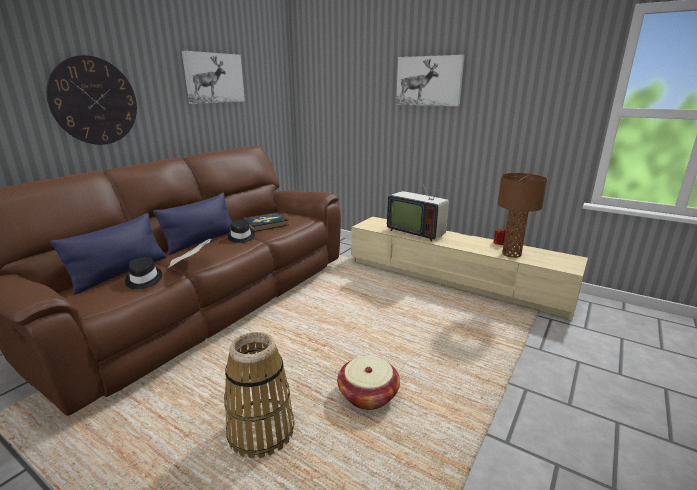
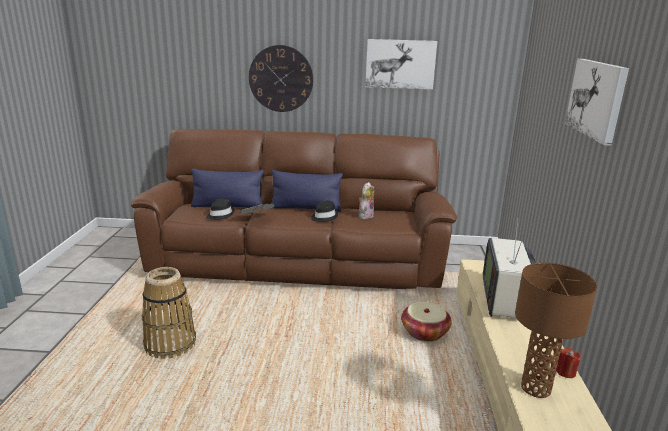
camera: 60 degrees right, 0 degrees up
book [242,212,289,232] -> plush toy [359,182,374,219]
basket [337,356,400,410] -> basket moved to [401,302,452,342]

